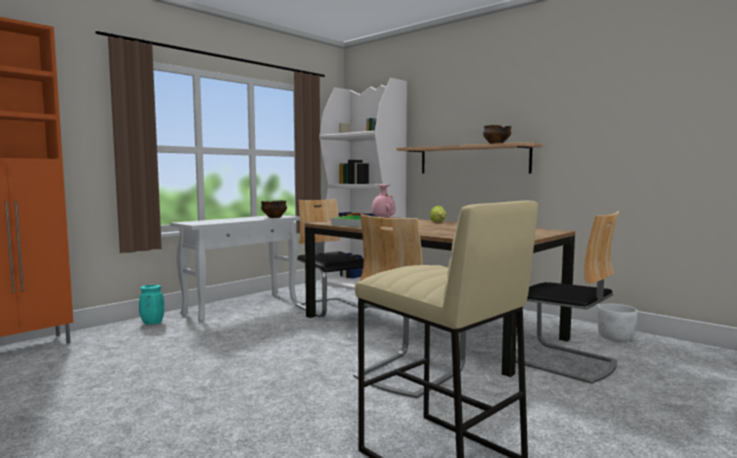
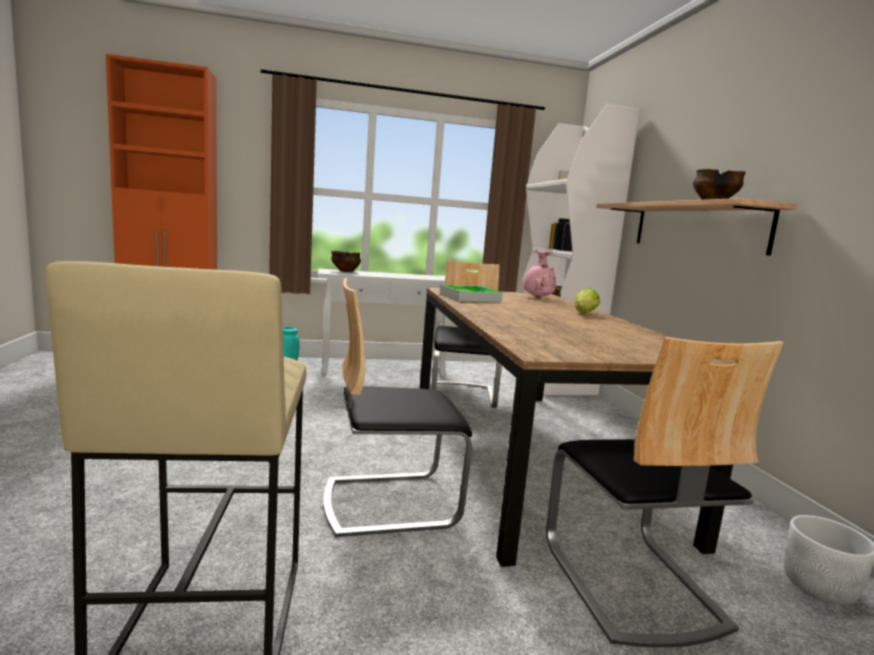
camera: 35 degrees right, 5 degrees up
bowl [261,200,287,218] -> bowl moved to [331,251,361,272]

